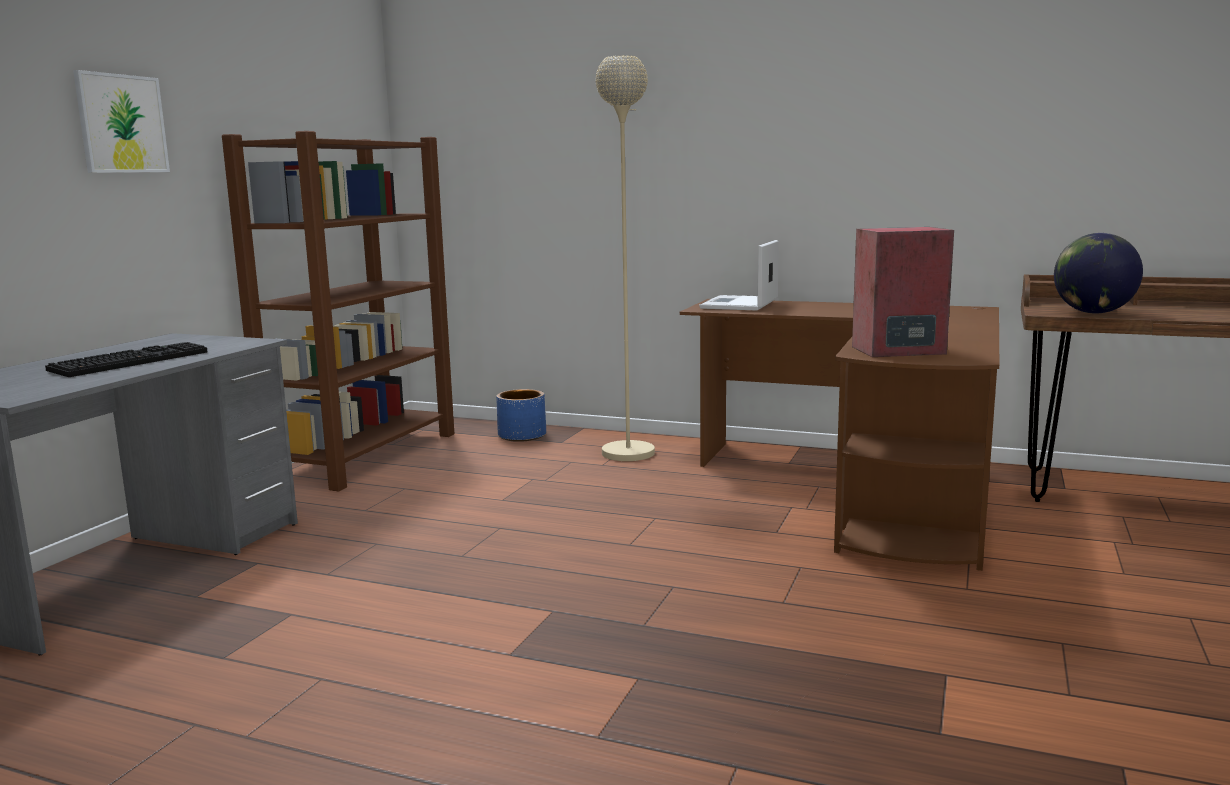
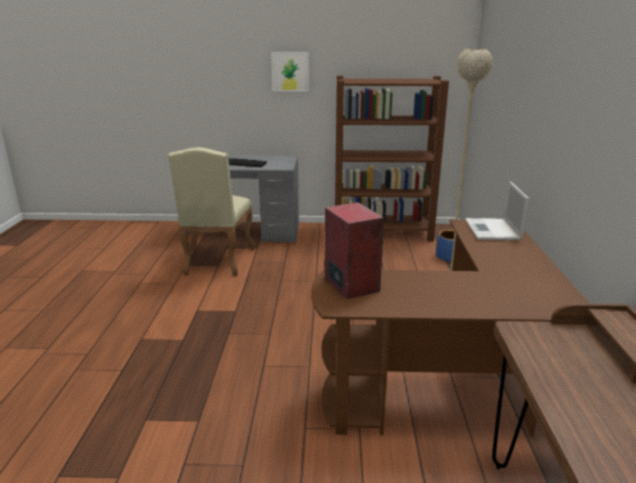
camera: 70 degrees right, 10 degrees up
laptop [699,240,779,311] -> laptop turned 90 degrees counterclockwise [465,182,529,240]
globe [1054,233,1143,313] -> none
none -> beige chair [168,147,254,276]

